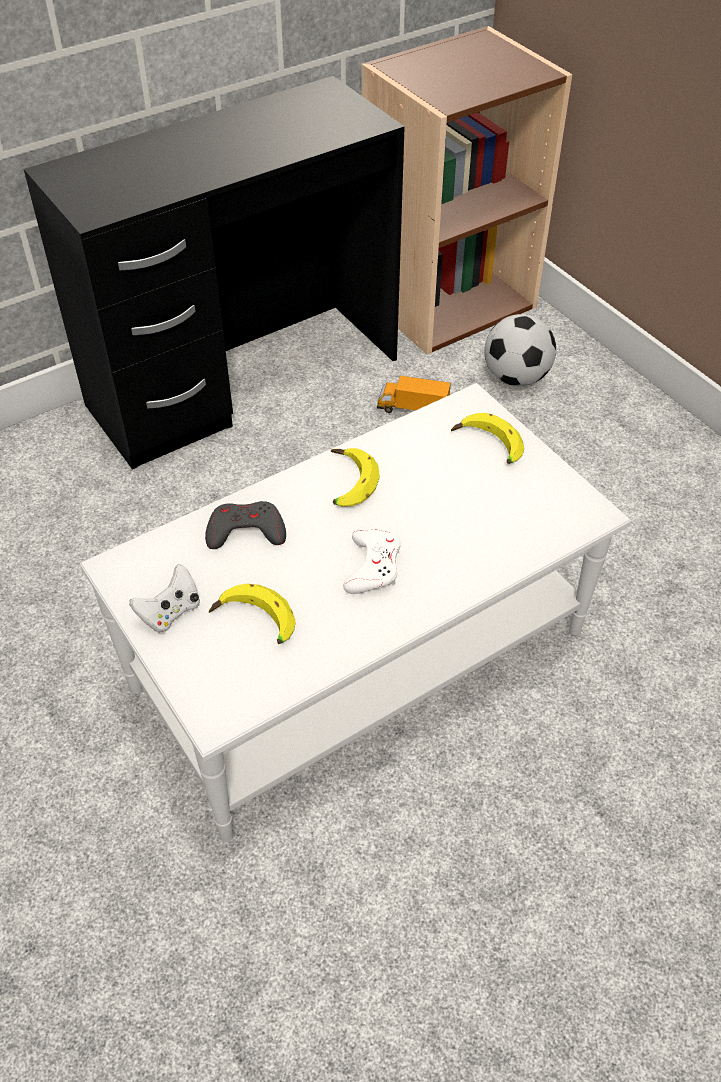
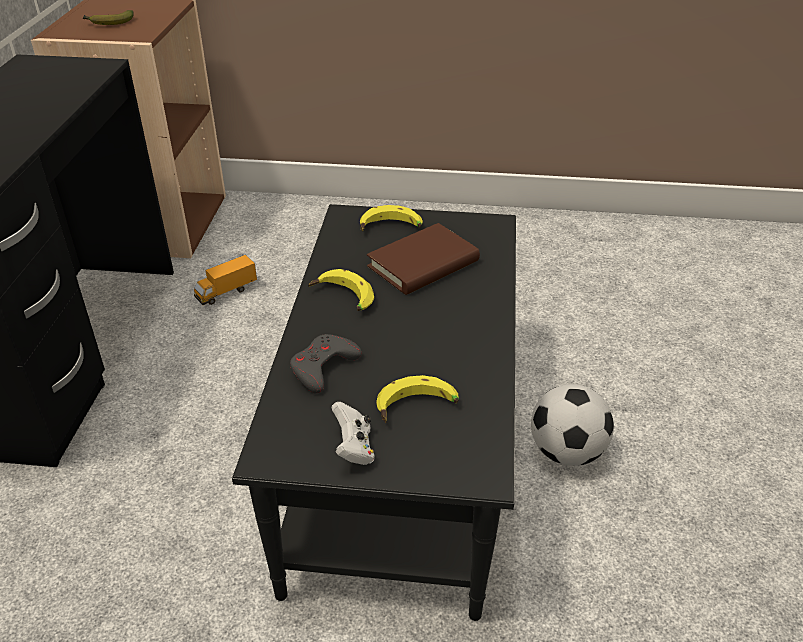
camera: 50 degrees left, 10 degrees down
white coffee table [80,383,631,842] -> black coffee table [232,204,516,621]
white game controller [343,527,401,594] -> none
football [484,314,556,386] -> football moved to [531,384,614,466]
none -> banana [83,10,134,25]
none -> brown book [367,223,480,295]

